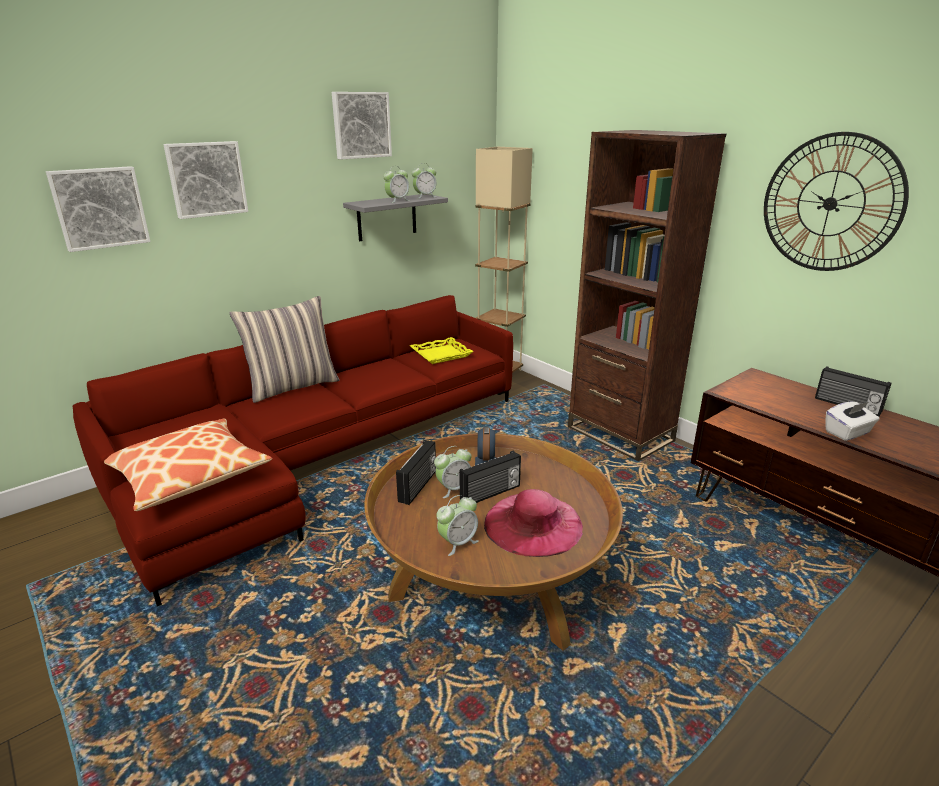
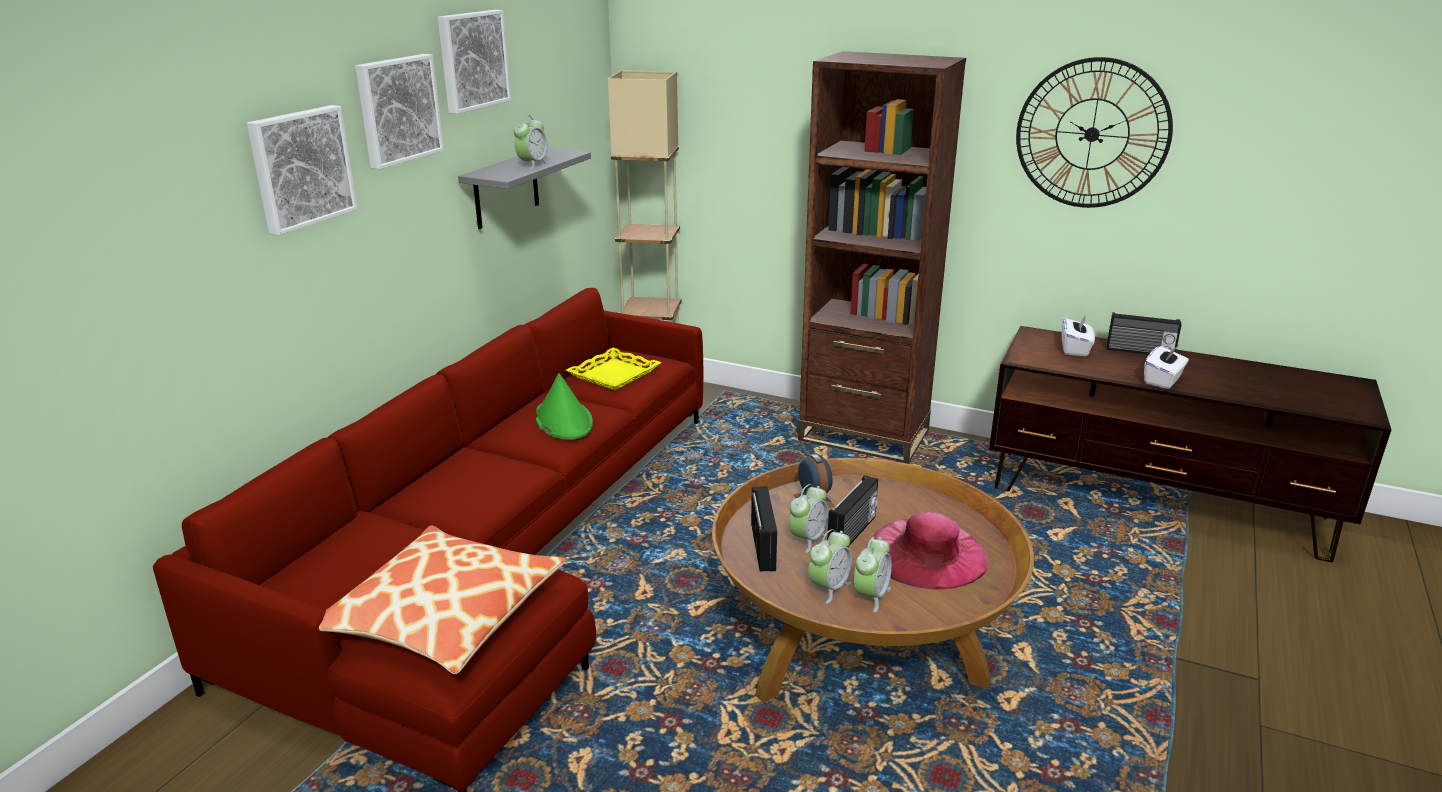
camera: 25 degrees left, 0 degrees up
picture [46,166,150,252] -> picture moved to [355,54,444,169]
pillow [230,296,340,403] -> none
alarm clock [411,163,436,198] -> alarm clock moved to [809,529,852,604]
none -> green hat [535,373,593,440]
none -> white tissue box [1062,314,1095,356]

